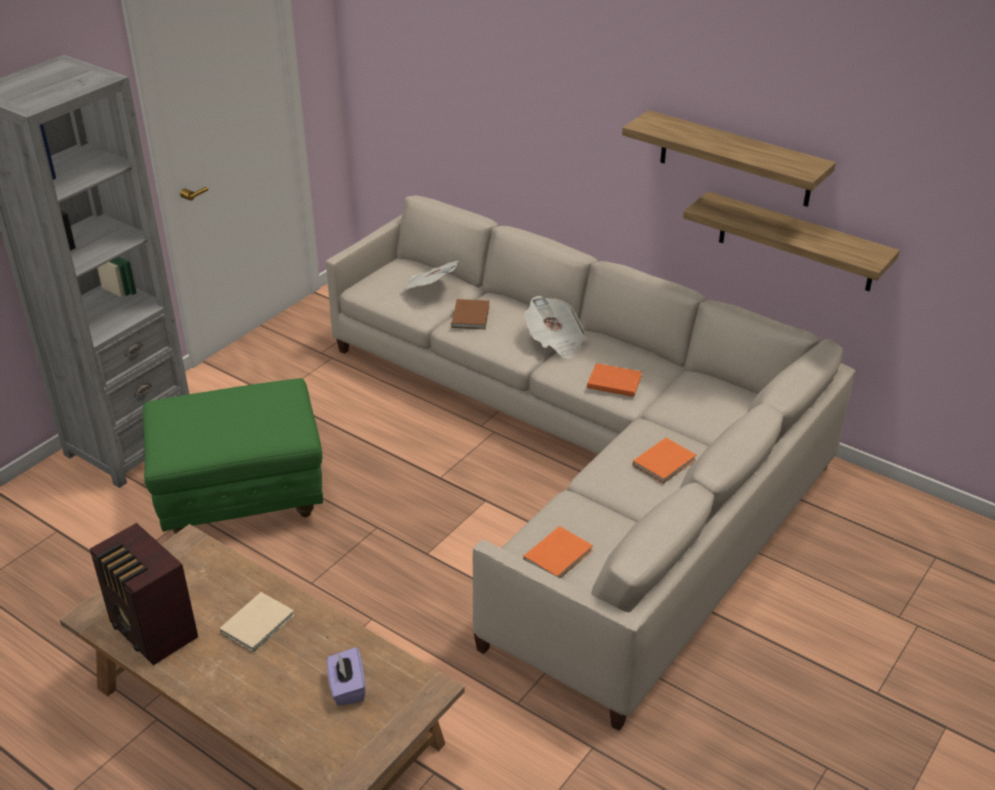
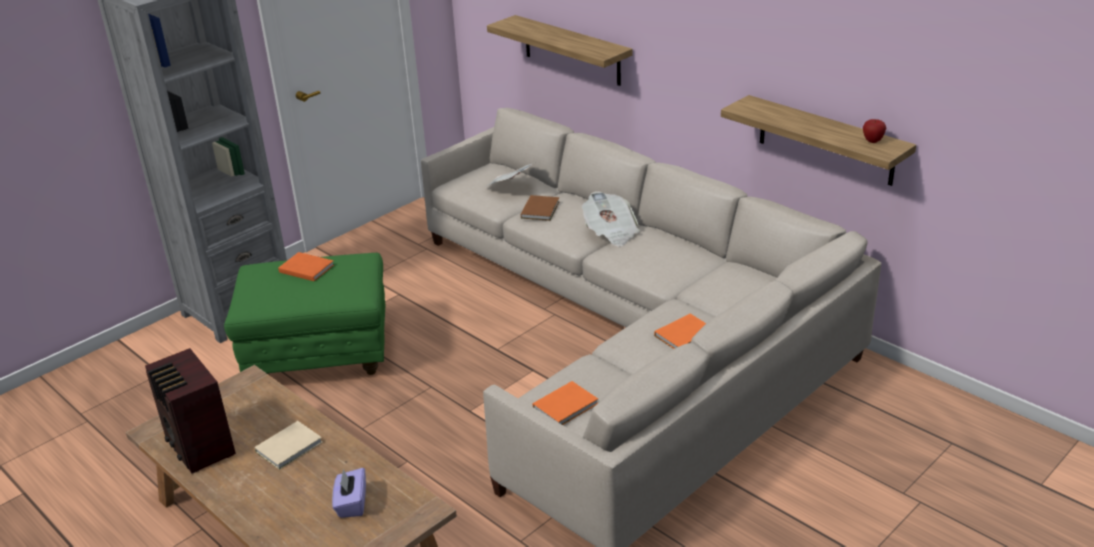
camera: 10 degrees right, 5 degrees down
orange book [587,363,642,397] -> orange book moved to [278,252,334,281]
shelf [622,110,836,207] -> shelf moved to [487,15,632,86]
none -> apple [863,119,886,143]

